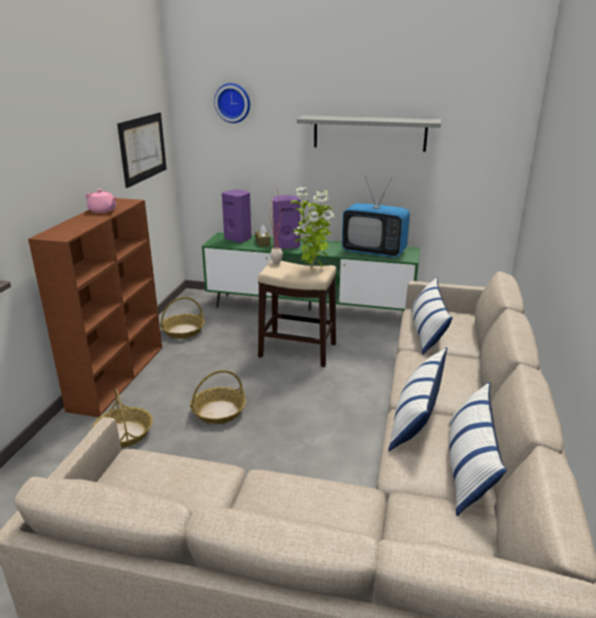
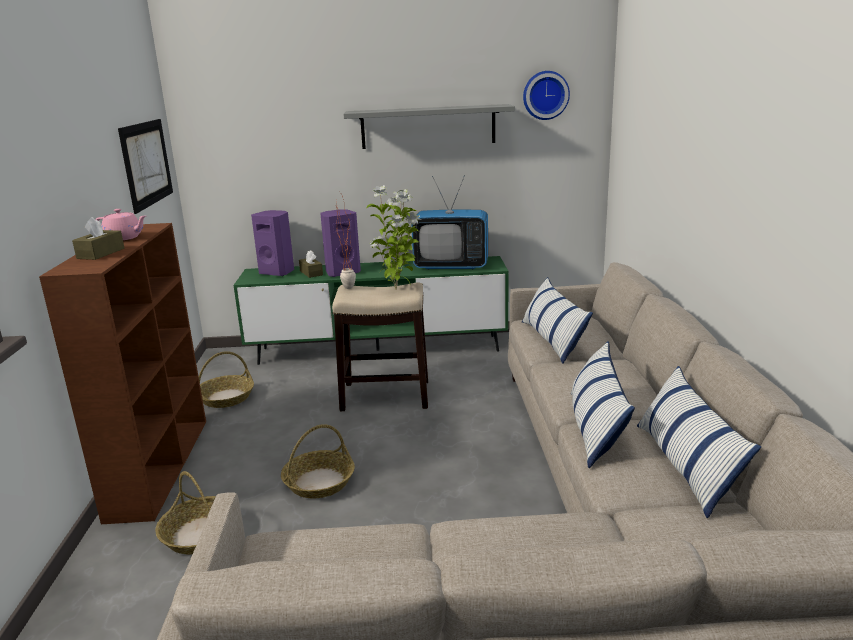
camera: 15 degrees left, 5 degrees down
wall clock [214,83,250,123] -> wall clock moved to [523,71,570,120]
none -> brown tissue box [72,217,124,260]

